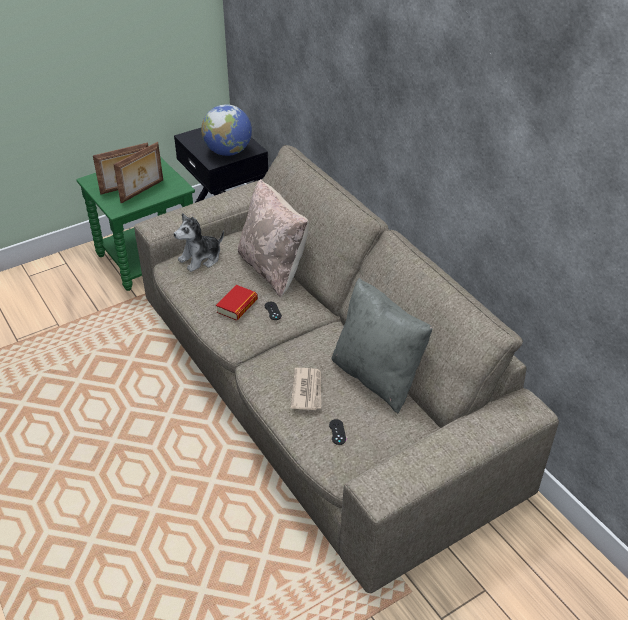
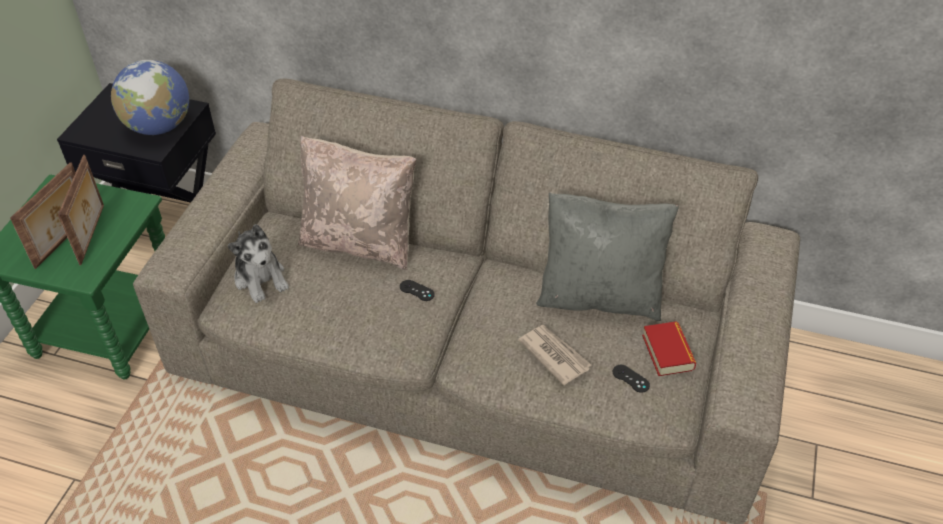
camera: 40 degrees left, 5 degrees up
plush toy [174,213,224,272] -> plush toy turned 45 degrees counterclockwise [228,224,289,303]
book [216,285,258,321] -> book moved to [642,321,696,376]

